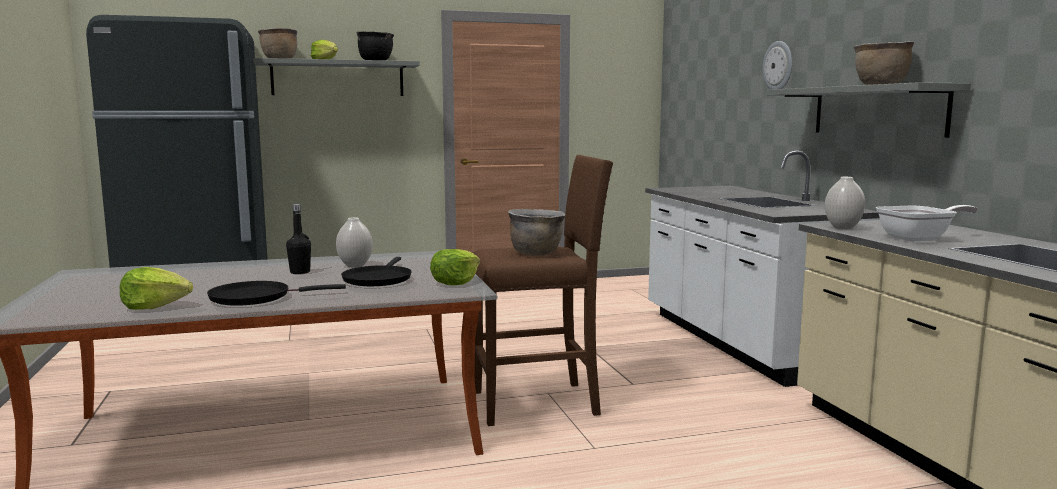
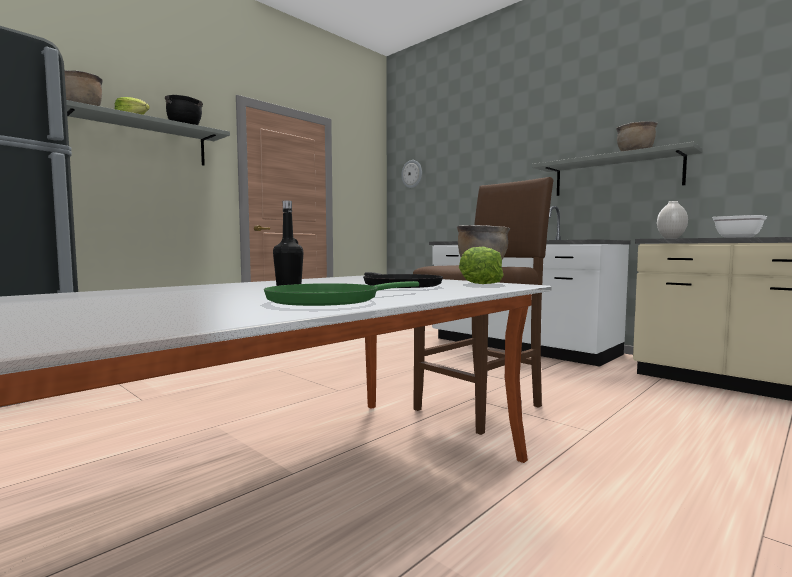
camera: 30 degrees left, 5 degrees down
lettuce [120,267,193,310] -> none
black frying pan [207,281,346,306] -> green frying pan [264,281,419,306]
white vase [336,217,373,268] -> none
wall clock [763,41,792,90] -> wall clock moved to [401,160,422,188]

